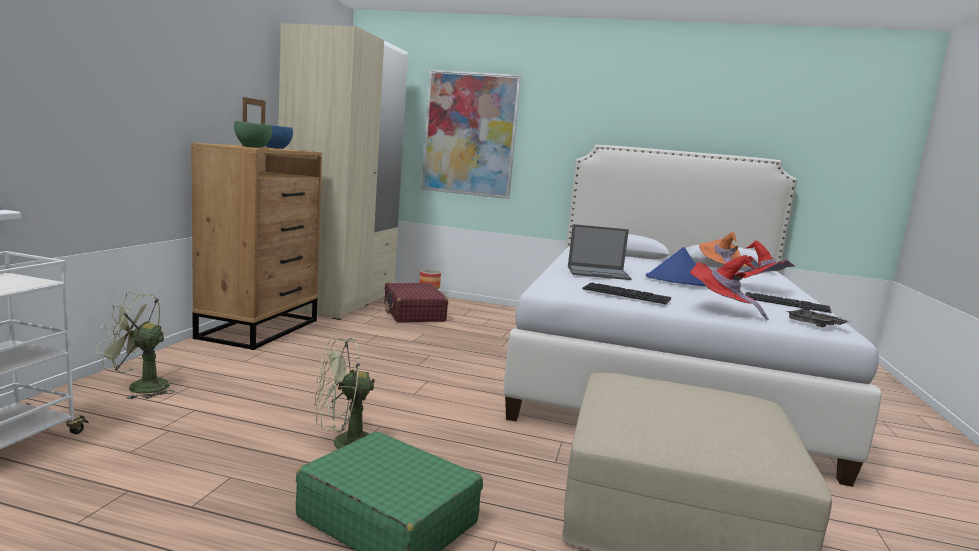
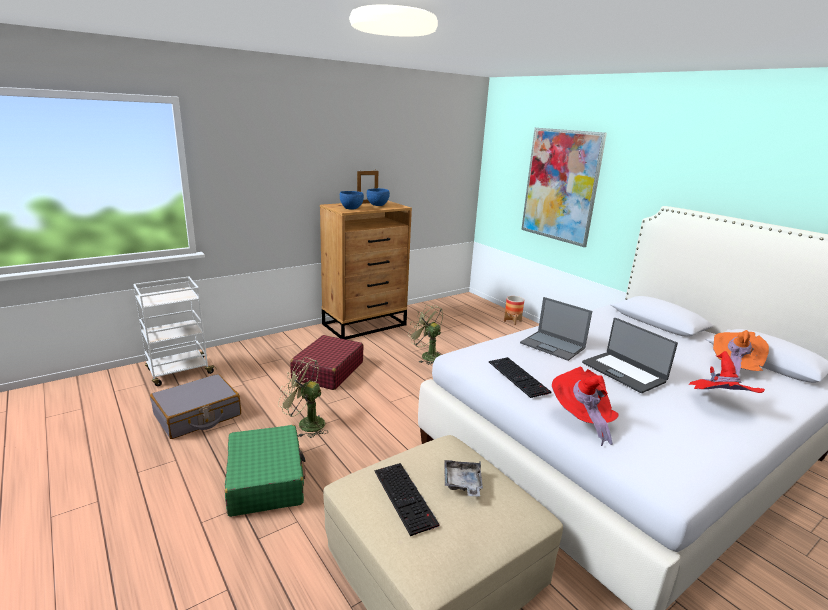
camera: 40 degrees right, 10 degrees up
green fan [96,292,175,399] -> green fan moved to [408,305,443,365]
green bowl [234,121,272,148] -> blue bowl [340,191,364,210]
beige wardrobe [279,22,408,320] -> none
red suitcase [385,283,448,322] -> red suitcase moved to [290,335,364,390]
blue hat [646,247,705,286] -> laptop [582,318,678,393]
keyboard [745,292,831,313] -> keyboard moved to [375,463,440,536]
grey tray [786,306,852,327] -> grey tray moved to [444,460,483,497]
none -> grey suitcase [150,374,241,439]

